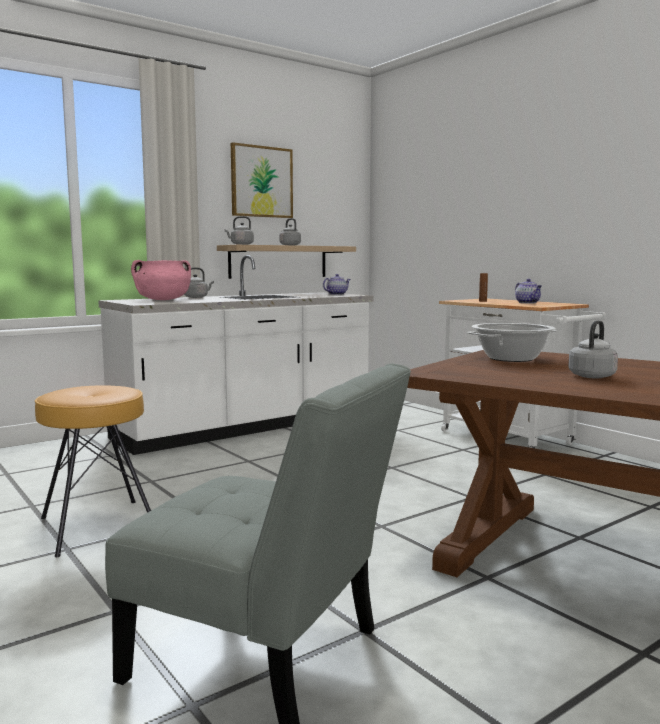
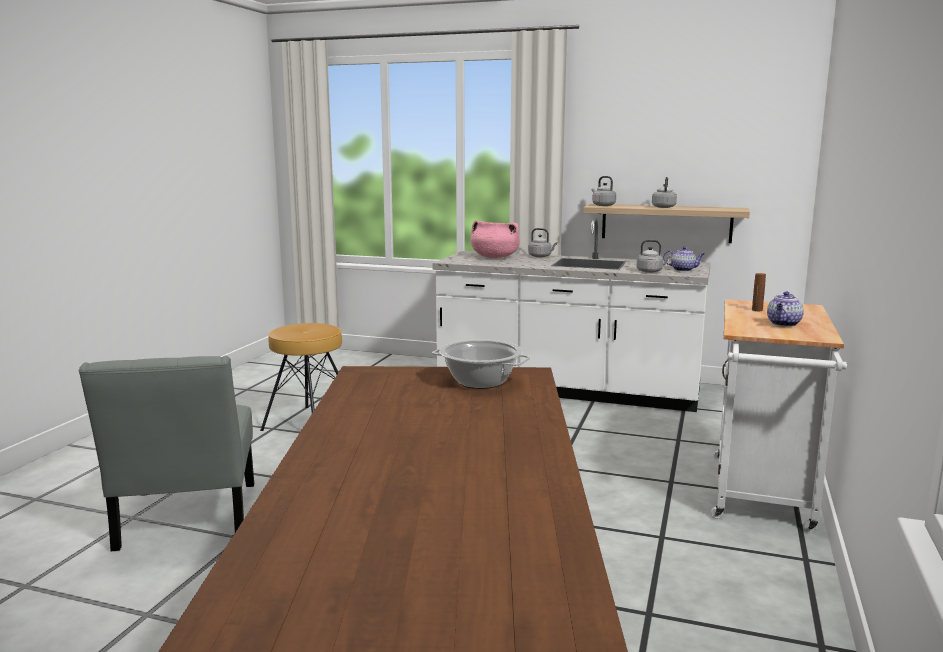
camera: 55 degrees right, 5 degrees up
picture [231,142,293,218] -> none
grey kettle [568,320,618,378] -> grey kettle moved to [636,240,672,273]

